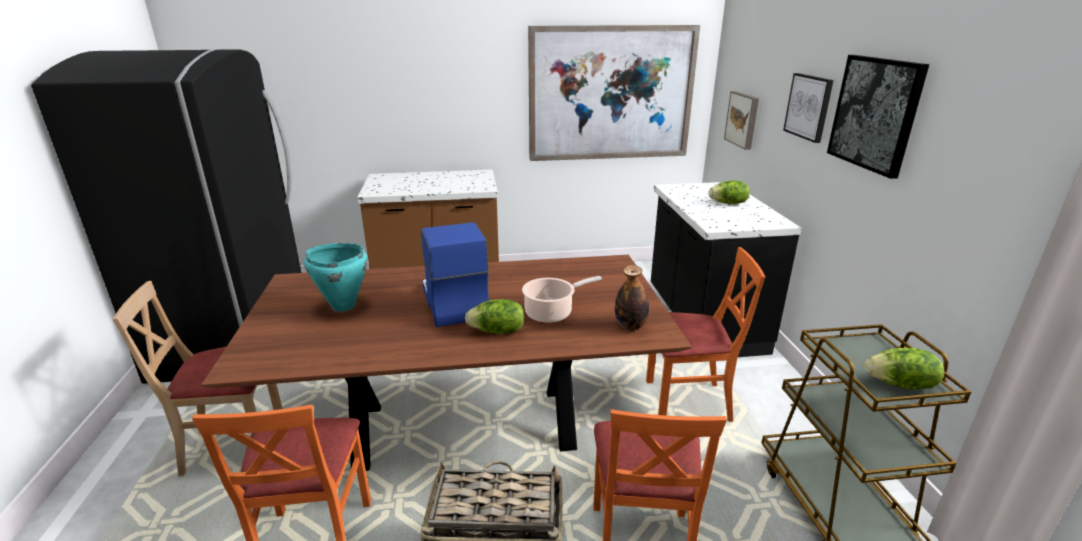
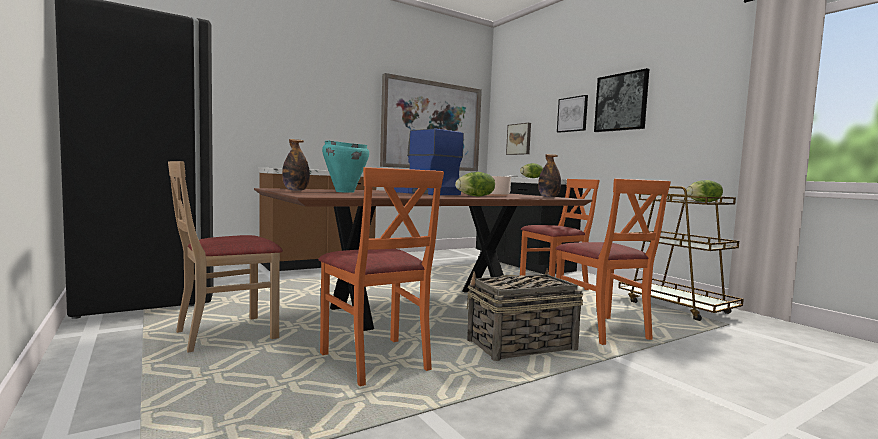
camera: 25 degrees left, 20 degrees down
none -> bottle [282,139,310,191]

